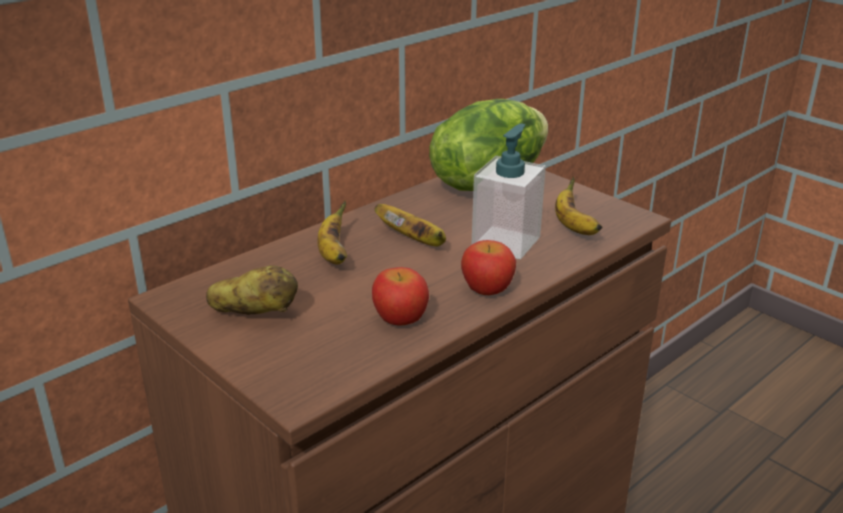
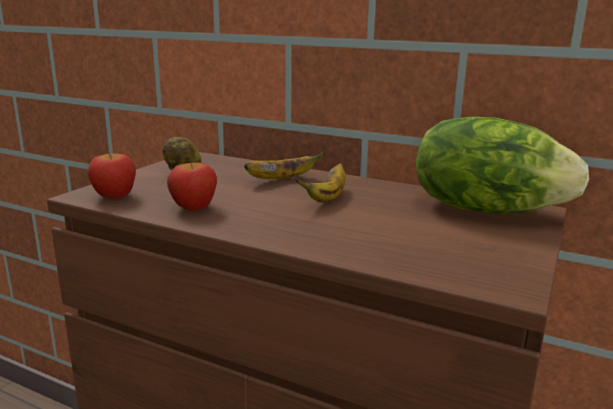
camera: 70 degrees right, 10 degrees down
apple [461,240,516,295] -> apple moved to [87,153,136,199]
soap dispenser [471,123,546,259] -> none
banana [555,177,603,235] -> none

